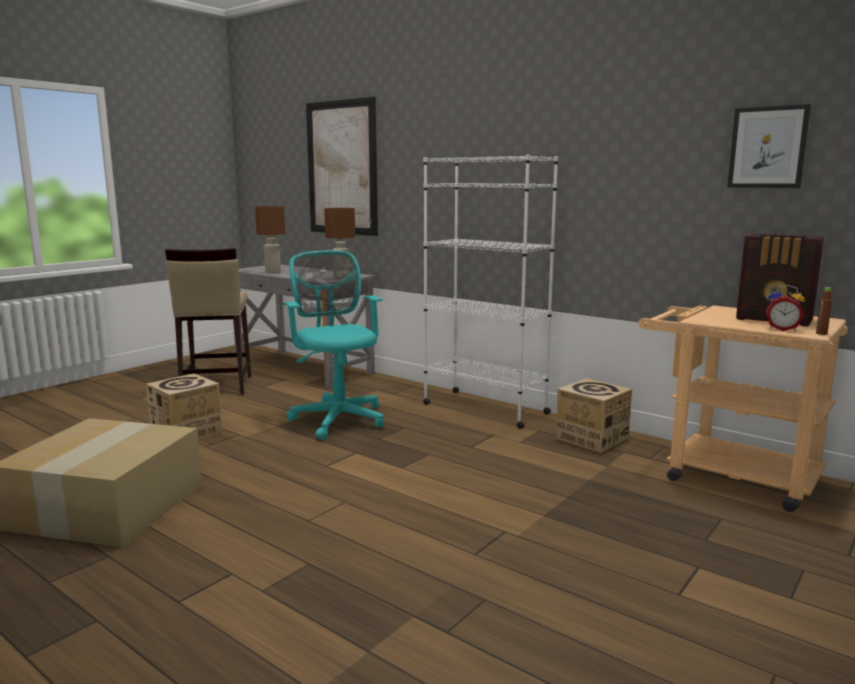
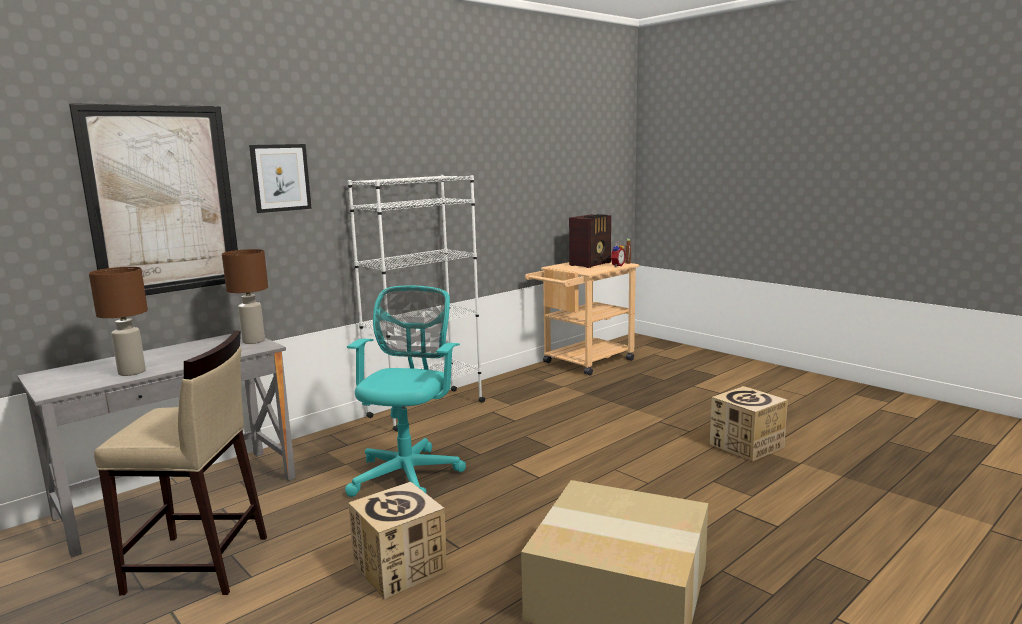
camera: 80 degrees left, 0 degrees up
turquoise office chair [282,250,384,440] -> turquoise office chair turned 120 degrees clockwise [345,285,466,497]
cardboard box [556,378,632,453] -> cardboard box moved to [710,386,788,461]
picture [727,104,811,188] -> picture moved to [249,144,312,213]

